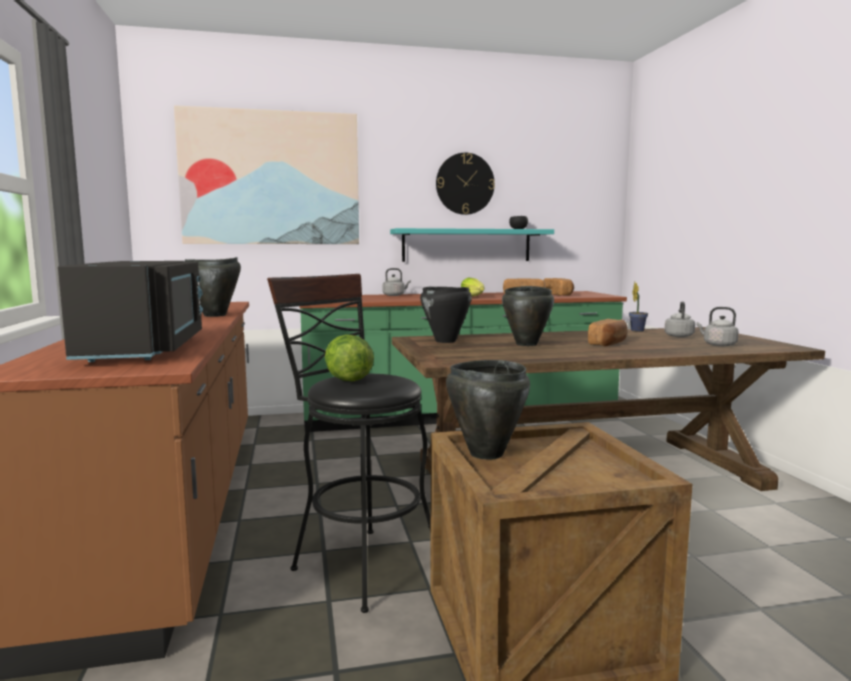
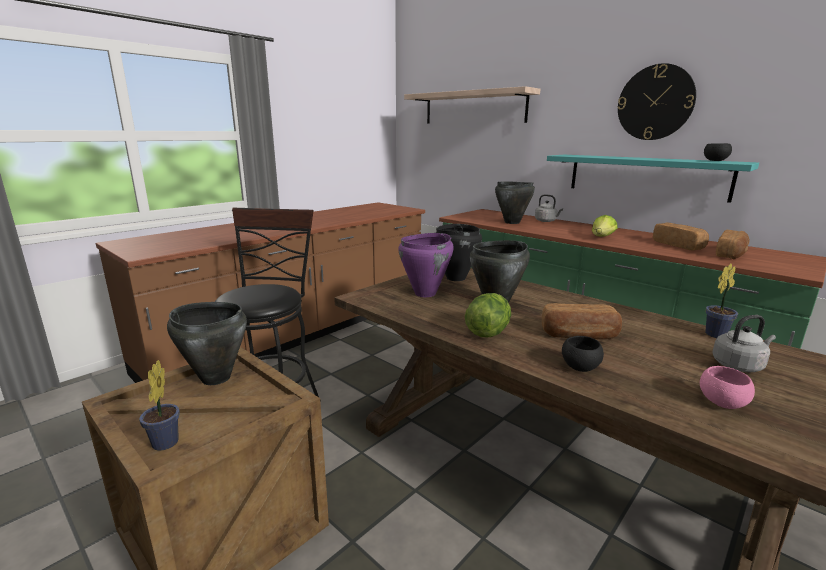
camera: 55 degrees right, 10 degrees up
black microwave [58,261,203,362] -> none
picture [174,105,359,244] -> shelf [404,86,541,123]
black cooking pot [185,257,241,317] -> black cooking pot moved to [495,181,535,224]
lettuce [325,334,374,381] -> lettuce moved to [465,293,511,337]
grey kettle [696,307,739,346] -> pink bowl [700,366,755,409]
none -> potted plant [139,360,180,451]
none -> purple cooking pot [398,233,454,297]
none -> black bowl [562,336,604,372]

